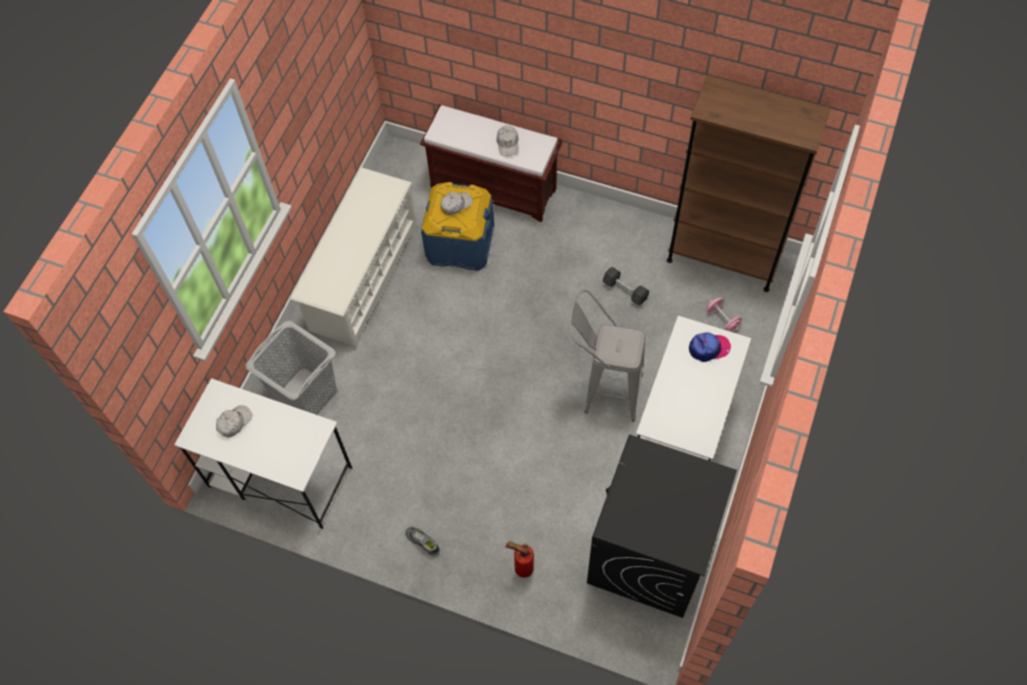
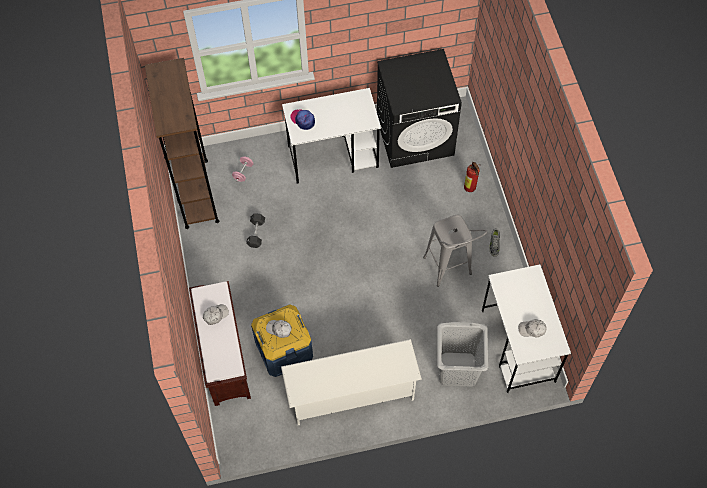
camera: 125 degrees left, 0 degrees up
grey stool [569,289,645,422] -> grey stool moved to [423,215,487,287]

